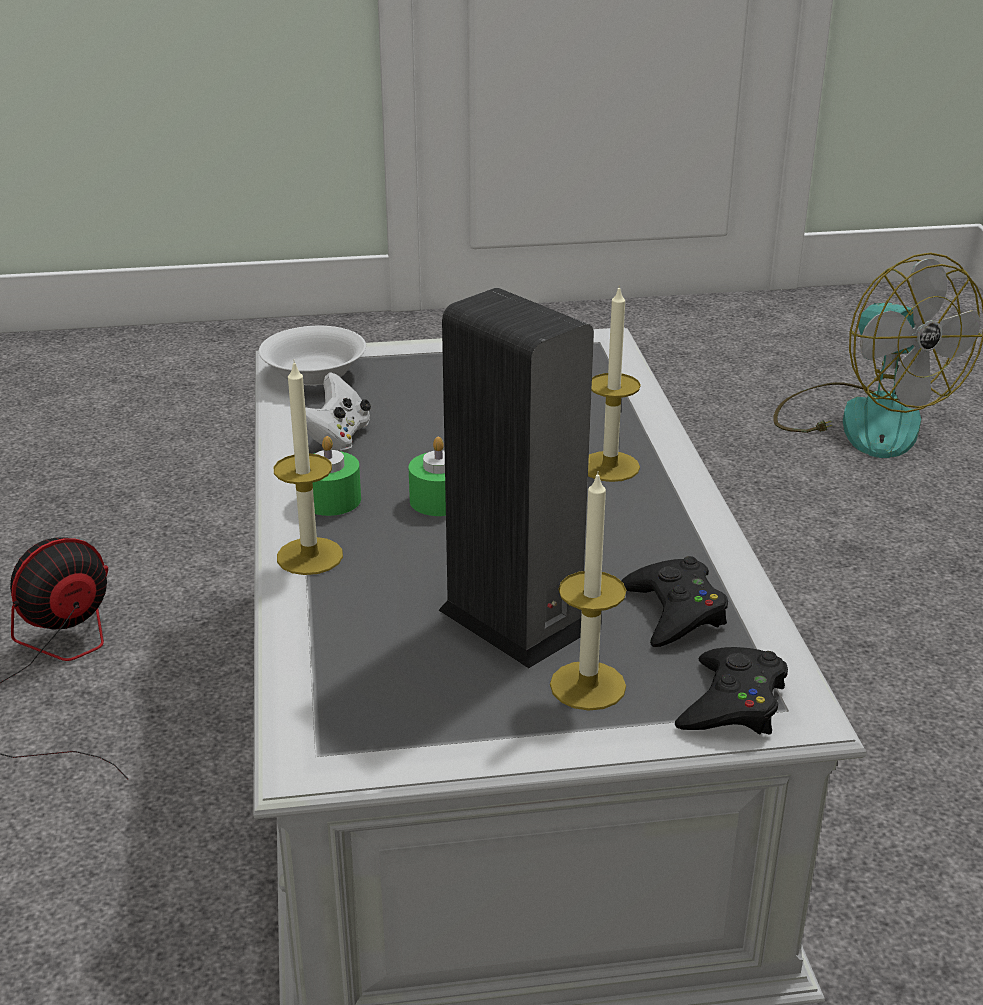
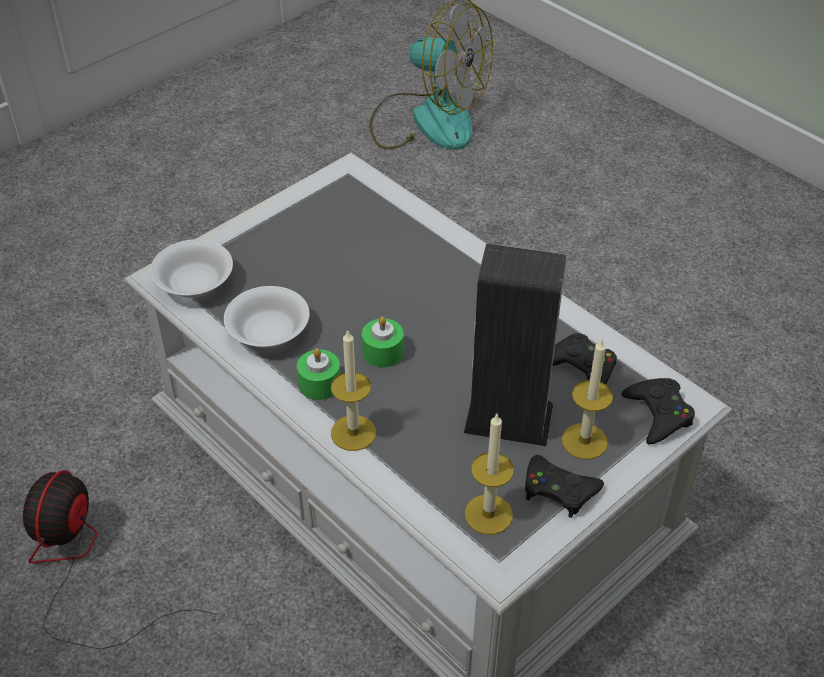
camera: 35 degrees left, 15 degrees up
white game controller [305,372,371,452] -> white bowl [224,286,310,348]
candle [588,285,641,482] -> candle moved to [465,414,514,535]
none -> black game controller [525,455,604,518]

